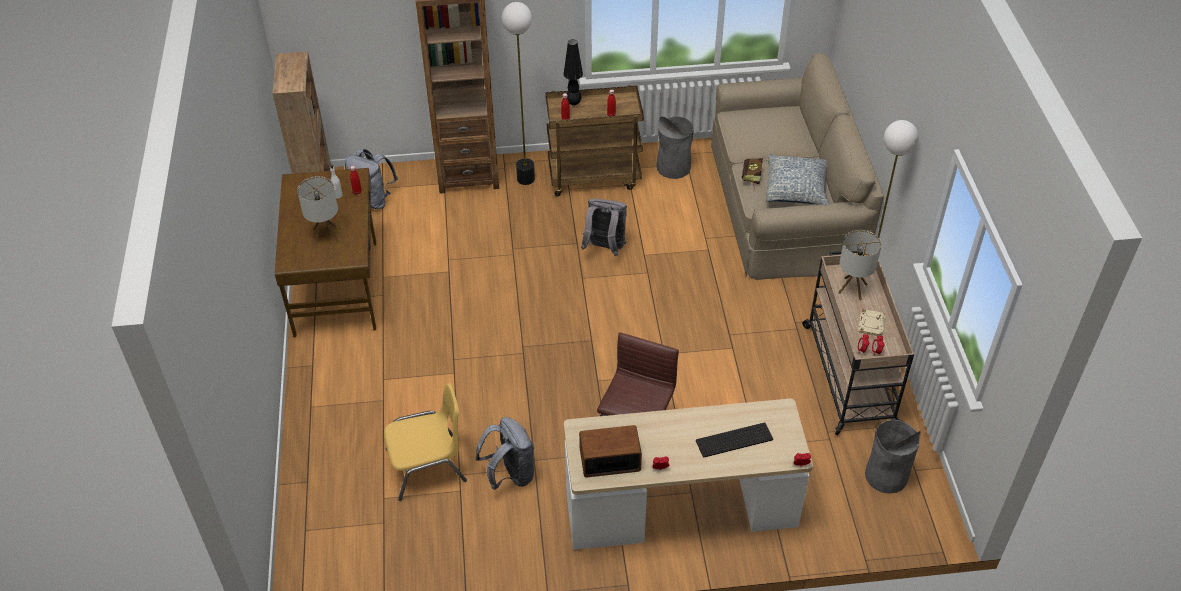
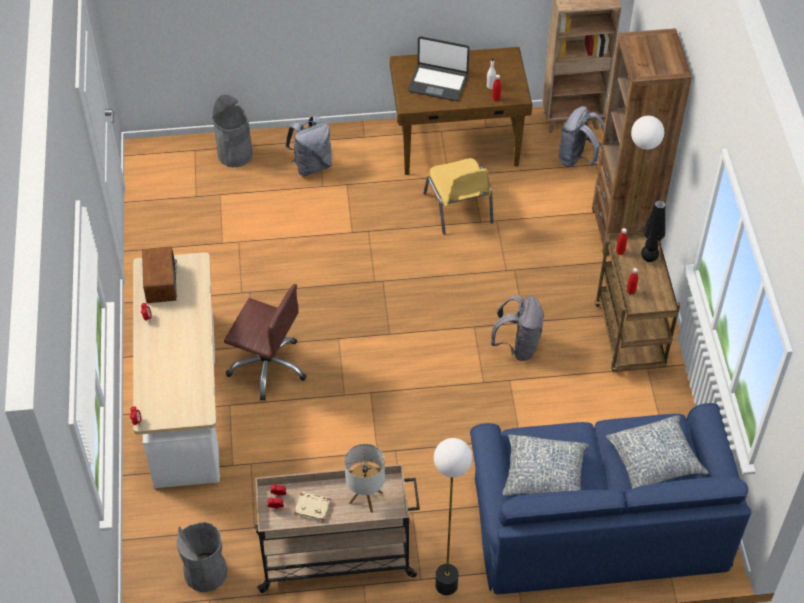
camera: 90 degrees right, 5 degrees up
table lamp [297,176,338,245] -> laptop [408,36,469,101]
yellow chair [384,383,467,501] -> yellow chair moved to [423,158,493,235]
grey backpack [475,417,535,490] -> grey backpack moved to [285,116,332,176]
grey trash can [657,116,694,179] -> grey trash can moved to [212,95,253,167]
keyboard [696,422,773,457] -> none
beige sofa [711,53,884,280] -> blue sofa [470,403,751,594]
book [742,158,764,190] -> none
none -> pillow [606,415,709,489]

